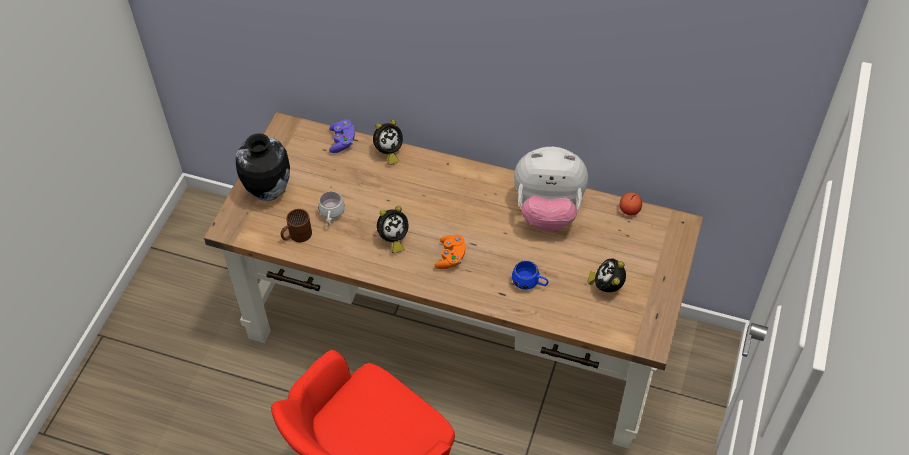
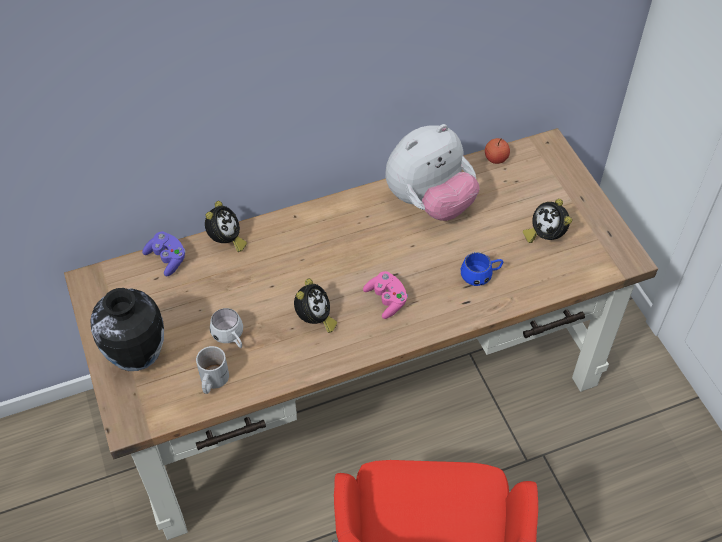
camera: 40 degrees left, 0 degrees up
brown mug [281,209,312,242] -> white mug [196,346,229,394]
orange game controller [434,234,466,269] -> pink game controller [363,271,408,319]

